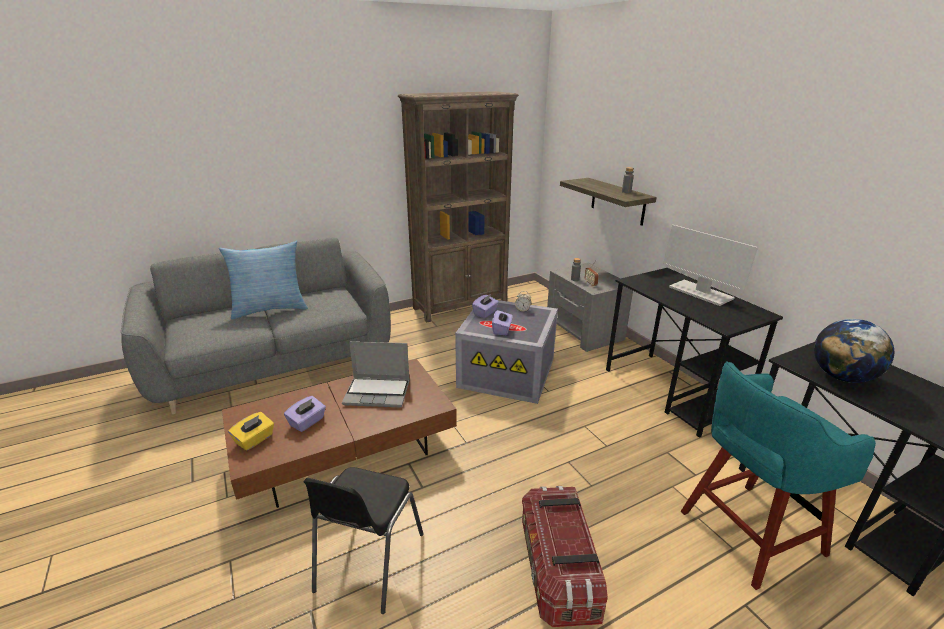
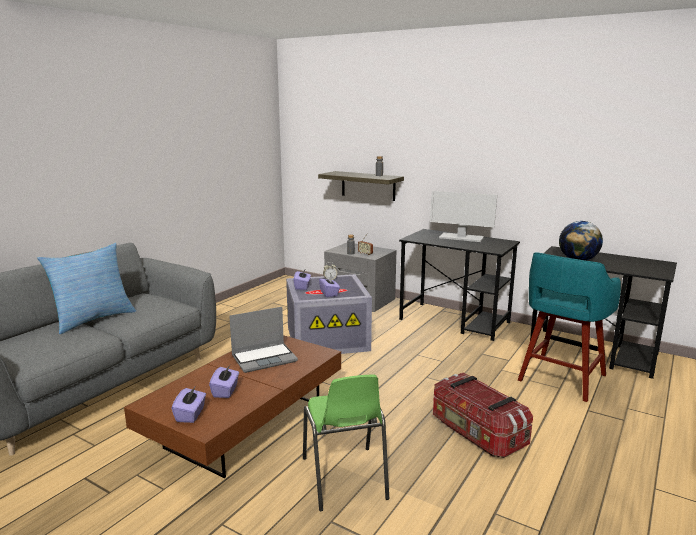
camera: 30 degrees left, 10 degrees down
yellow tissue box [228,412,274,450] -> purple tissue box [171,387,206,423]
black chair [304,467,424,614] -> green chair [303,375,389,511]
brown bookcase [398,91,519,323] -> none

